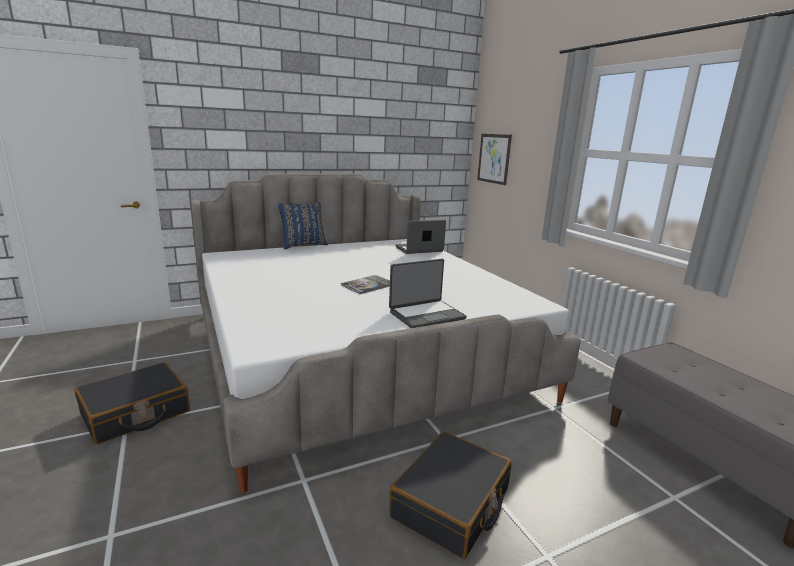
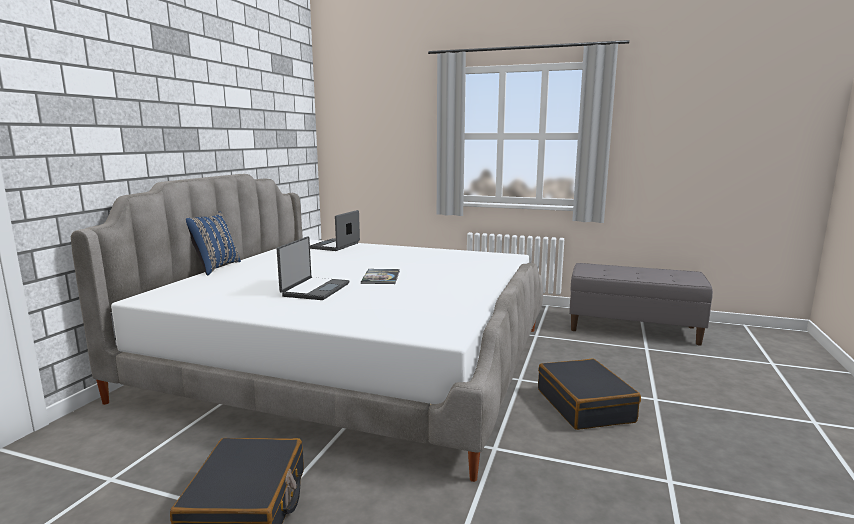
camera: 45 degrees left, 5 degrees down
laptop [389,259,467,328] -> laptop moved to [277,236,349,300]
picture [477,134,512,185] -> none

